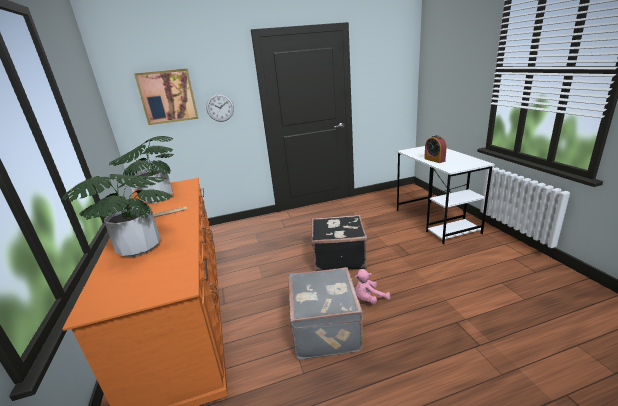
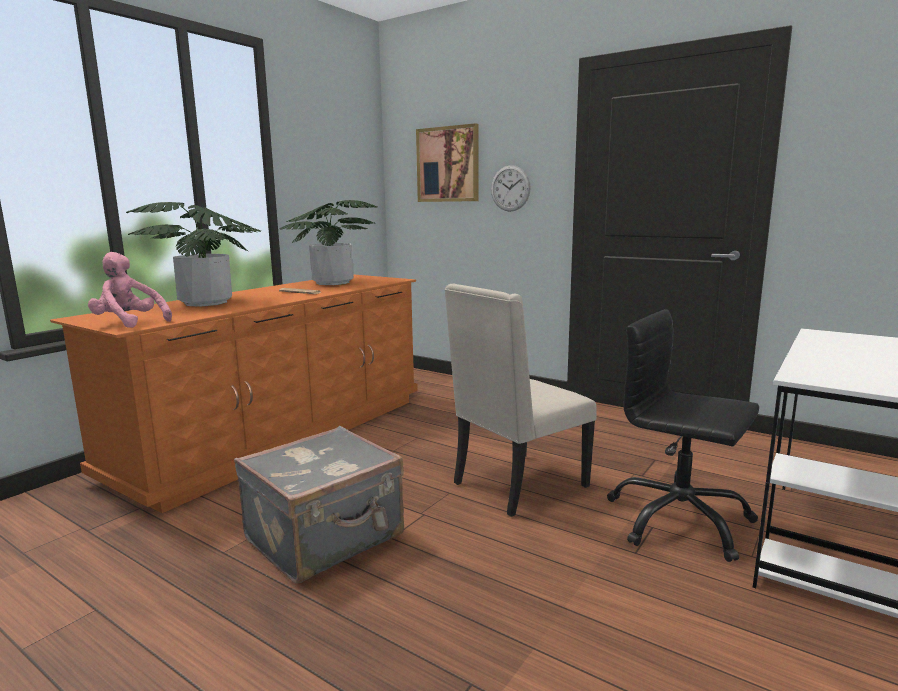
camera: 50 degrees right, 10 degrees down
black suitcase [312,215,367,271] -> beige chair [444,284,597,517]
pink plush toy [355,269,390,304] -> pink plush toy moved to [88,252,172,328]
alarm clock [424,135,447,163] -> none
none -> black office chair [607,309,759,562]

